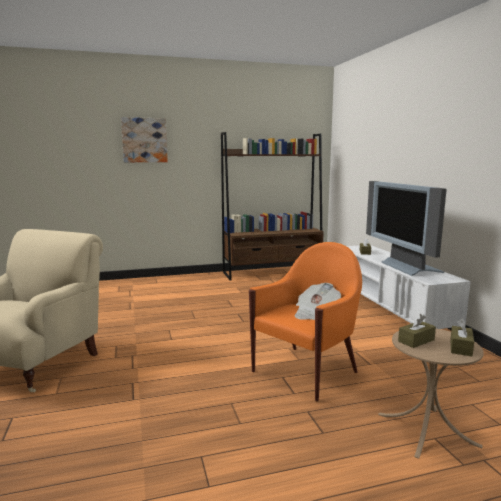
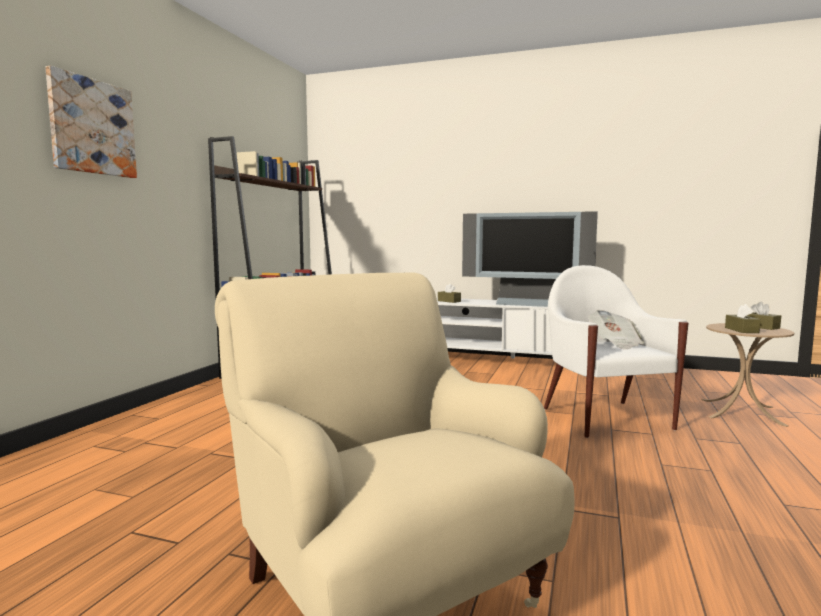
camera: 55 degrees left, 5 degrees down
orange armchair [249,242,362,401] -> white armchair [544,265,689,438]

